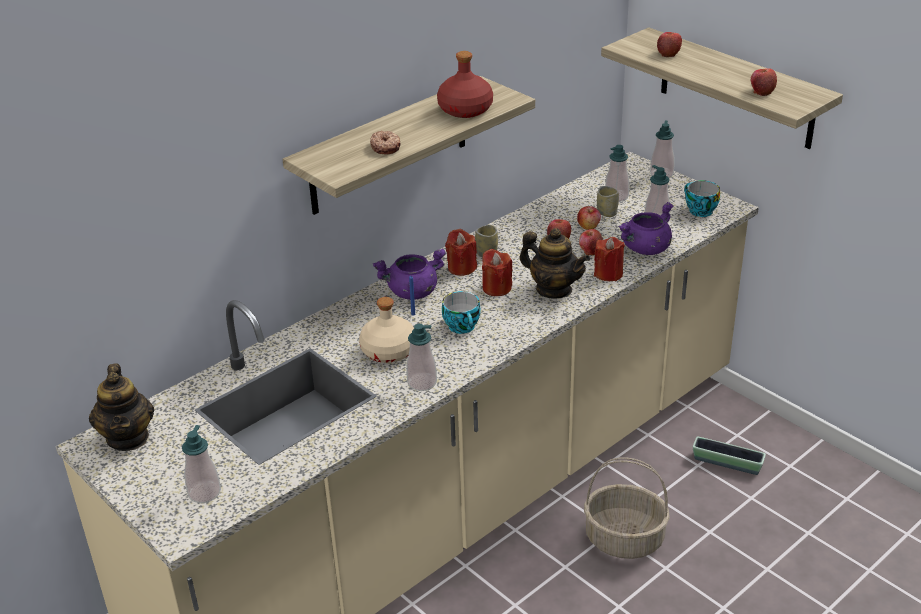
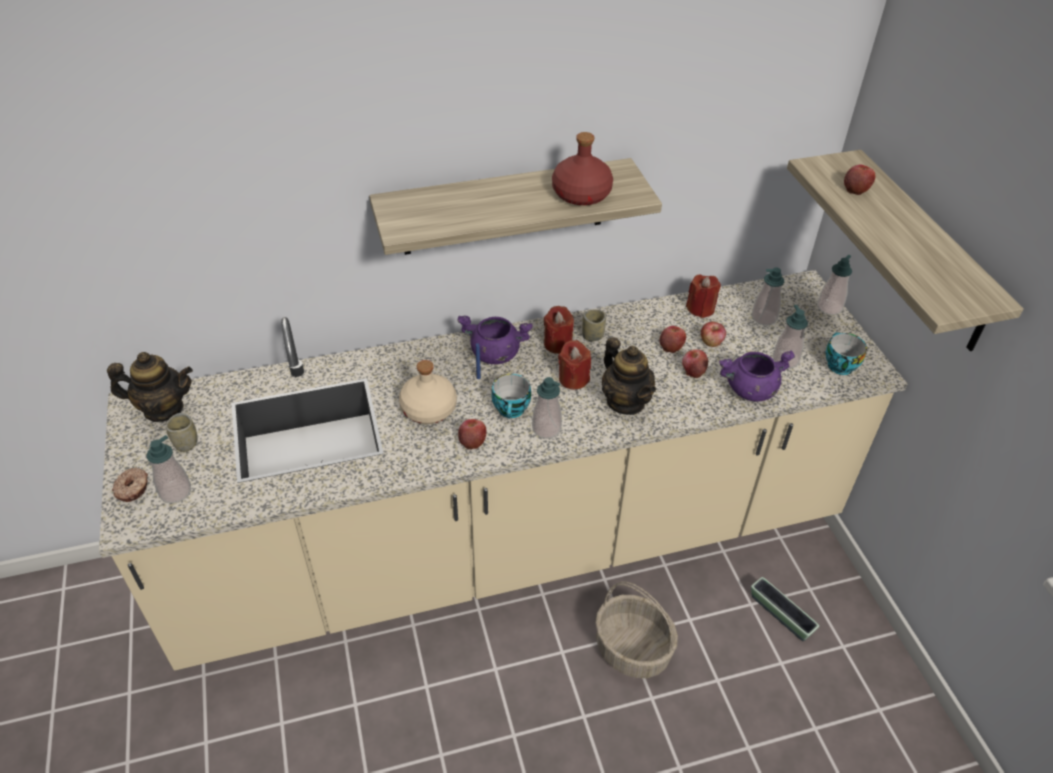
camera: 25 degrees right, 10 degrees up
teapot [89,363,154,451] -> teapot turned 105 degrees counterclockwise [107,352,193,422]
donut [370,131,401,155] -> donut moved to [112,467,148,502]
soap dispenser [406,324,437,391] -> soap dispenser moved to [532,377,562,439]
red candle [594,237,625,281] -> red candle moved to [686,274,721,318]
cup [597,186,619,217] -> cup moved to [166,413,197,452]
apple [751,68,777,96] -> apple moved to [458,419,487,449]

